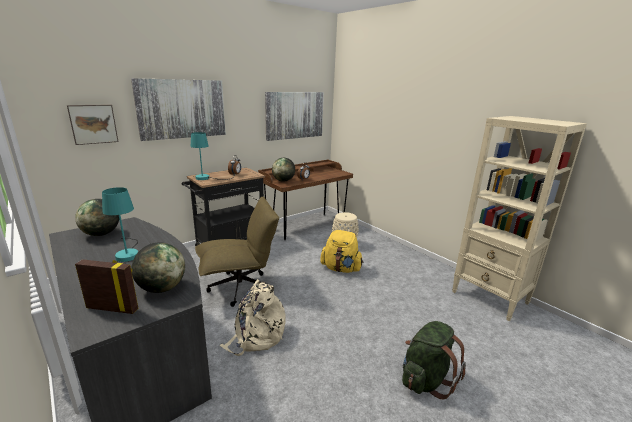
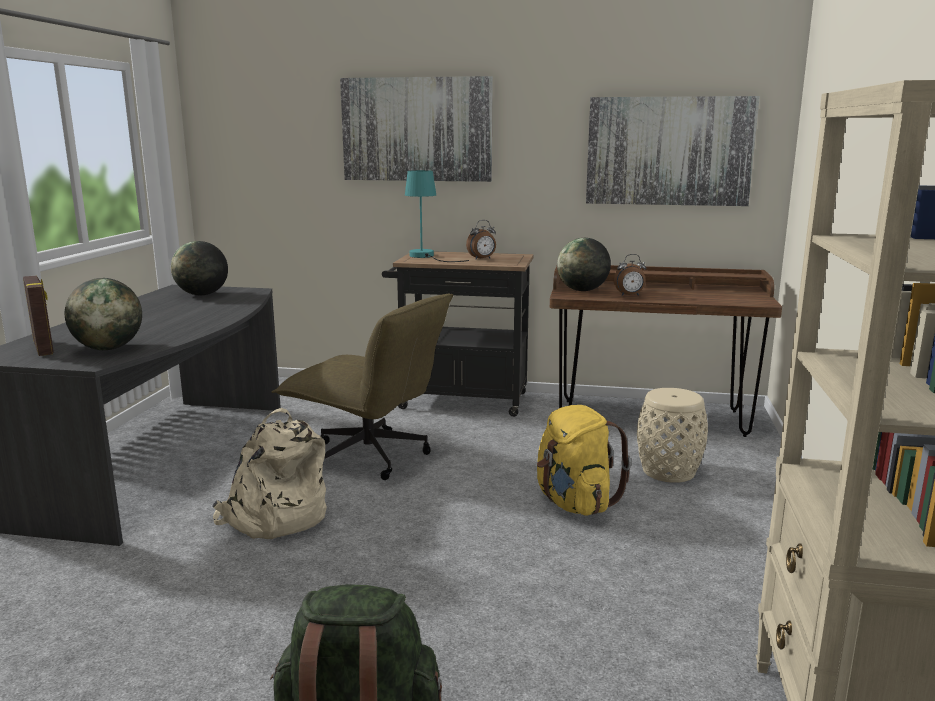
camera: 50 degrees right, 5 degrees down
picture [67,104,118,145] -> none
turquoise table lamp [102,187,138,262] -> none

